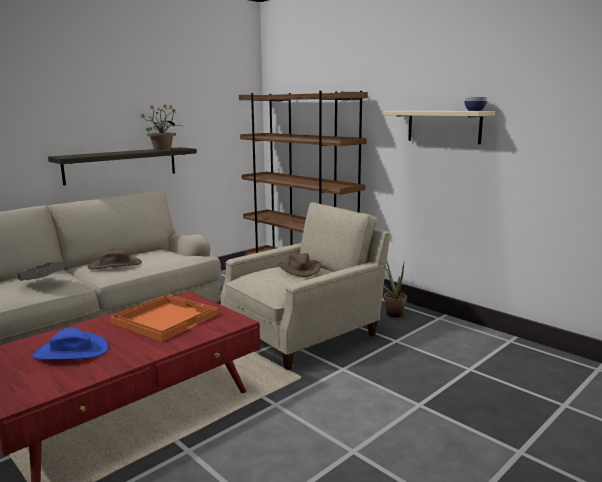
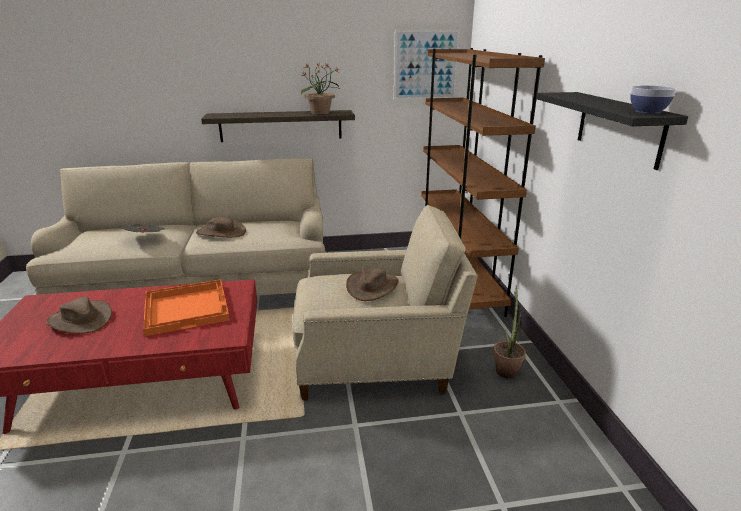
camera: 35 degrees right, 10 degrees up
blue hat [33,327,109,360] -> brown hat [46,297,112,334]
beige shelf [384,111,495,144] -> black shelf [536,92,688,170]
none -> picture [394,30,460,100]

